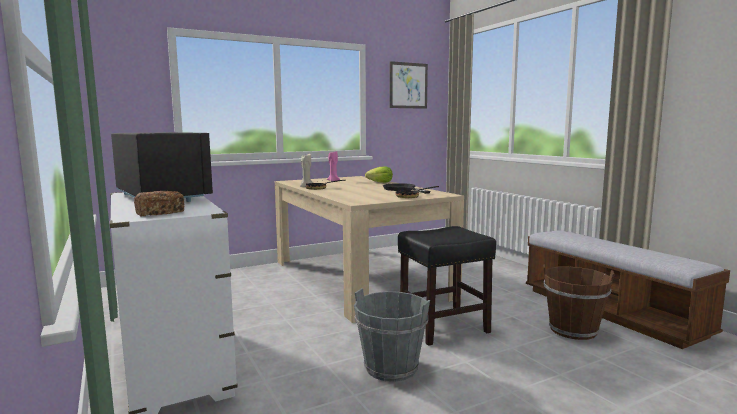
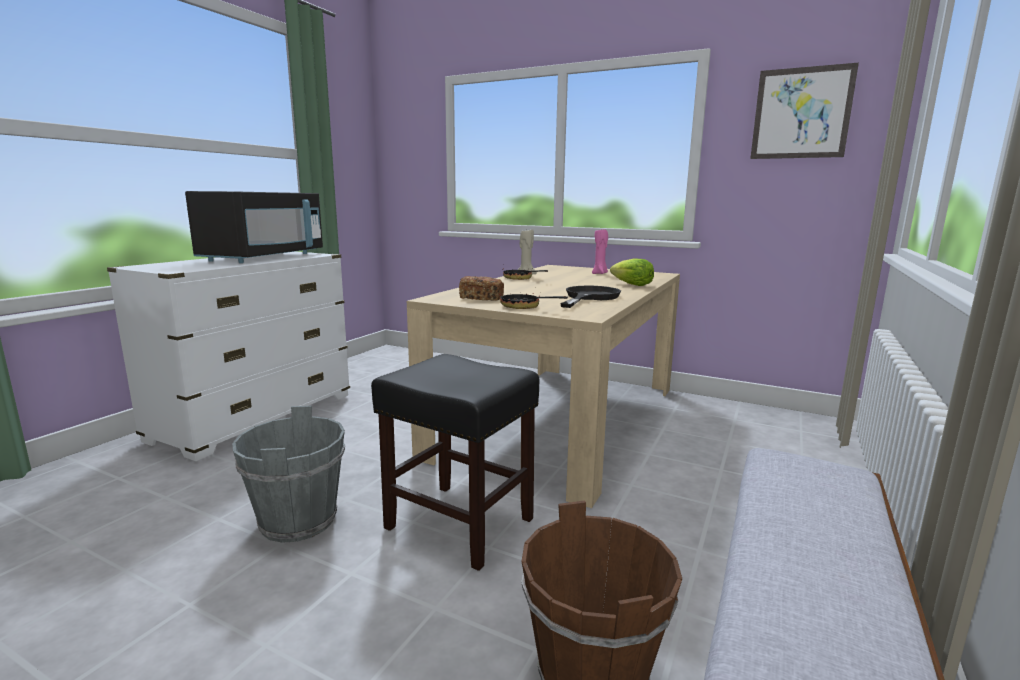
camera: 55 degrees right, 5 degrees up
bread [134,191,185,216] -> bread moved to [459,276,504,301]

